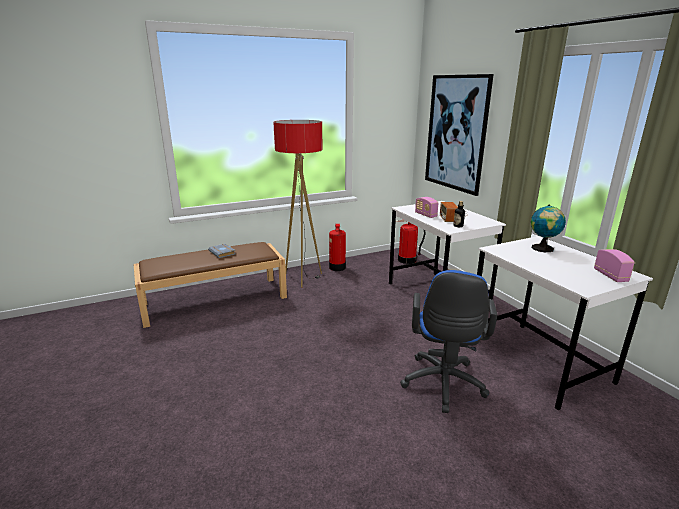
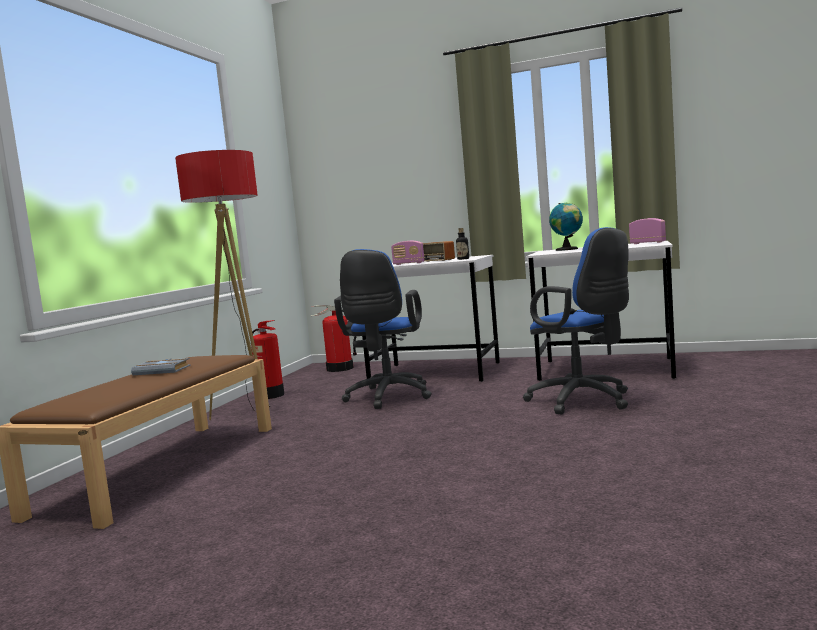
camera: 45 degrees left, 15 degrees down
picture [425,74,494,196] -> none
none -> blue office chair [334,249,432,409]

